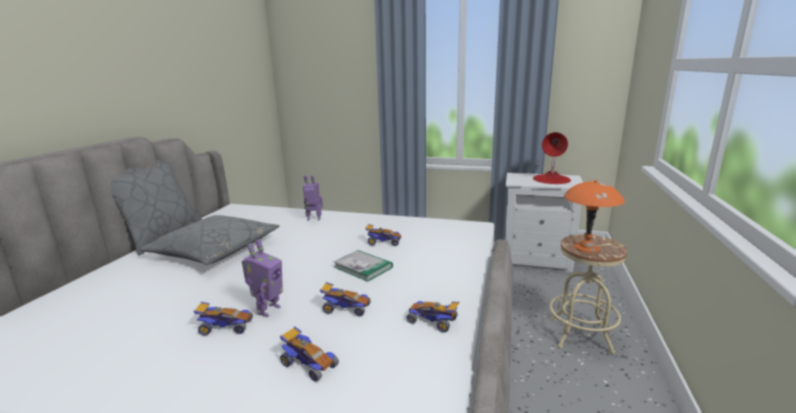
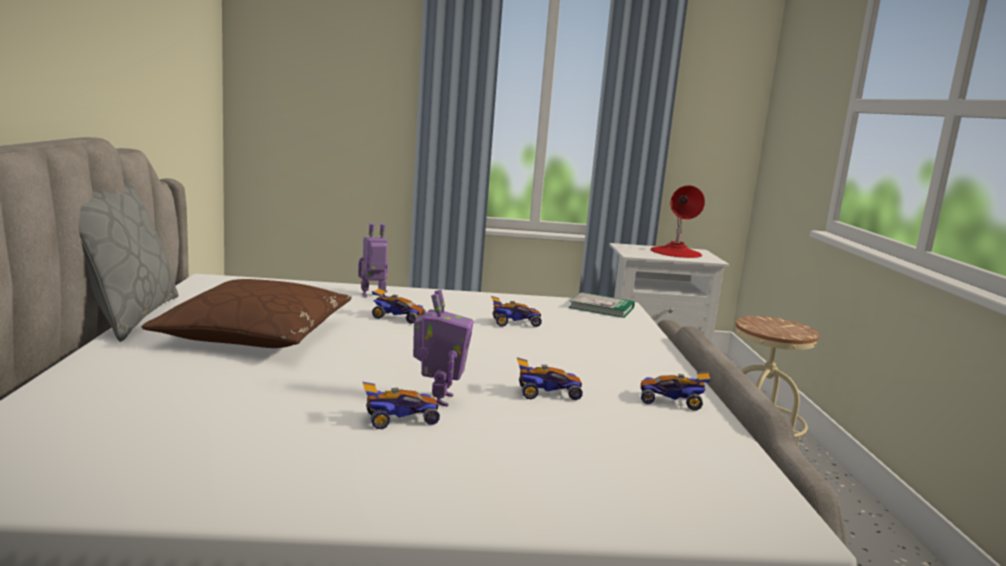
camera: 20 degrees left, 5 degrees down
grey pillow [139,215,279,265] -> brown pillow [141,279,351,348]
toy car [280,326,339,382] -> toy car moved to [372,288,426,324]
book [333,250,393,282] -> book moved to [568,292,635,318]
orange table lamp [564,180,625,253] -> none

